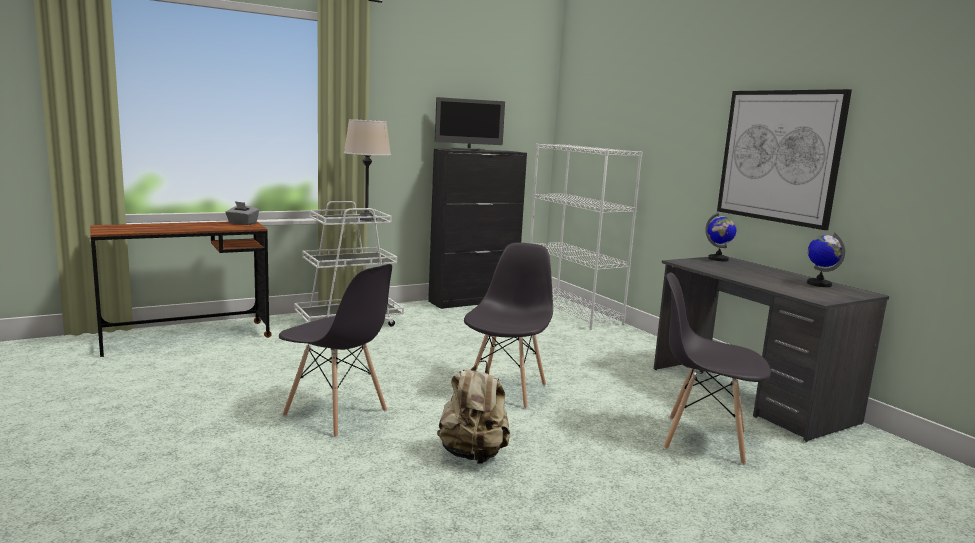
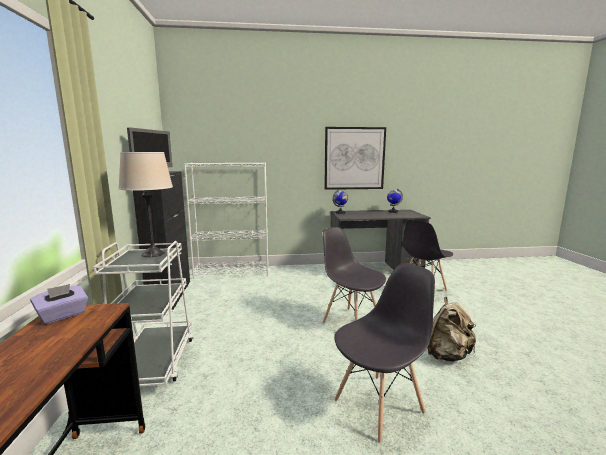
camera: 65 degrees left, 0 degrees up
grey tissue box [225,201,259,225] -> purple tissue box [30,284,88,324]

